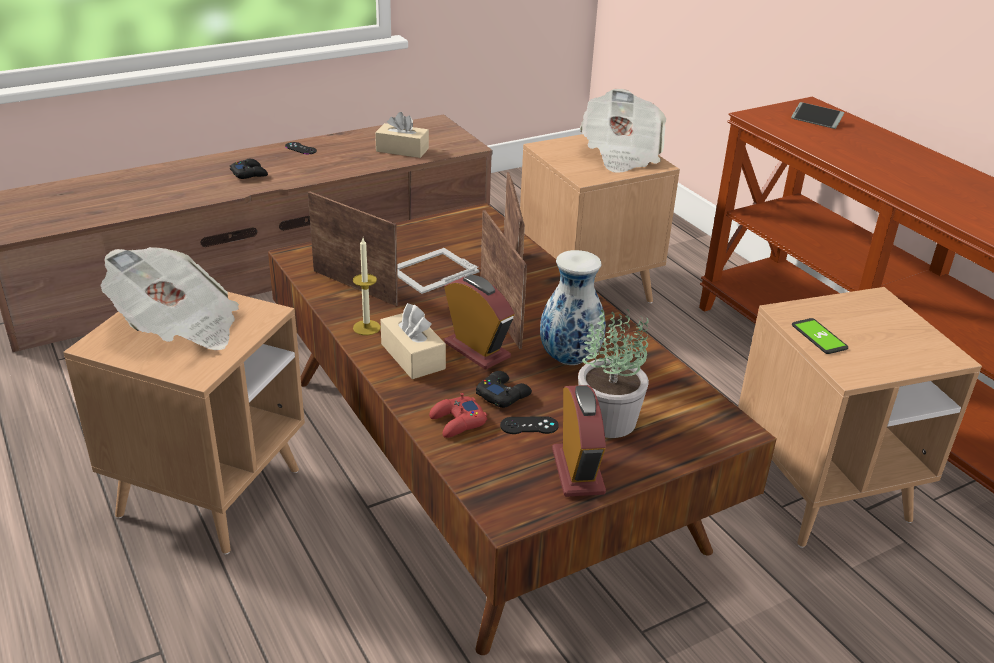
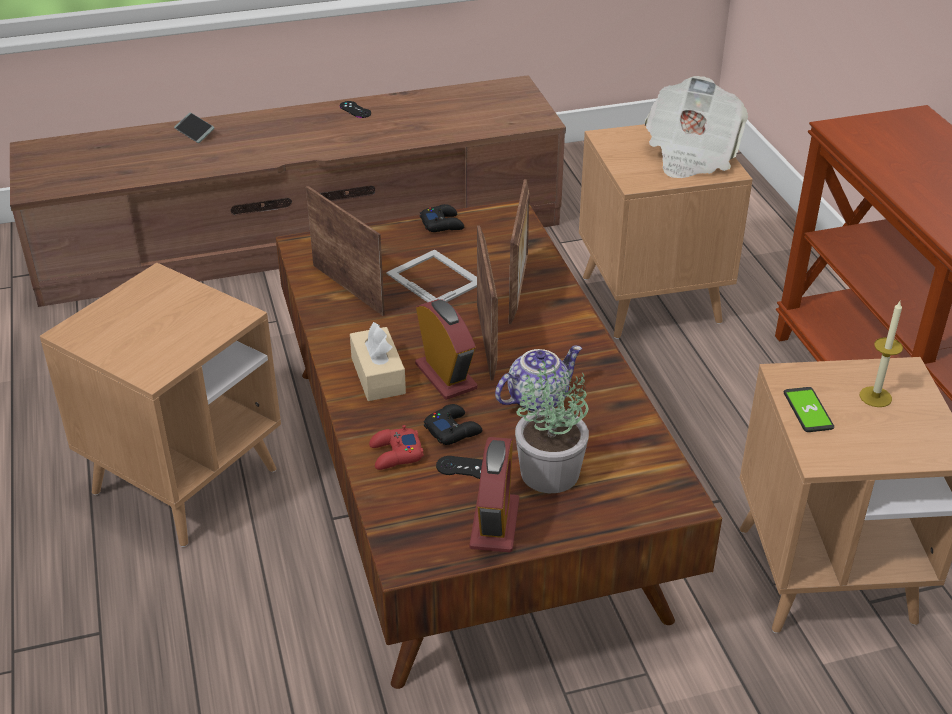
camera: 15 degrees right, 5 degrees up
newspaper [100,247,239,350] -> none
black game controller [230,159,268,179] -> black game controller moved to [420,204,464,232]
candle [353,238,381,335] -> candle moved to [860,301,903,407]
beige tissue box [375,112,429,158] -> none
picture frame [397,248,480,294] -> picture frame turned 75 degrees clockwise [387,250,477,302]
vase [540,250,606,365] -> teapot [495,345,582,412]
phone [791,102,844,129] -> phone moved to [174,112,215,143]

